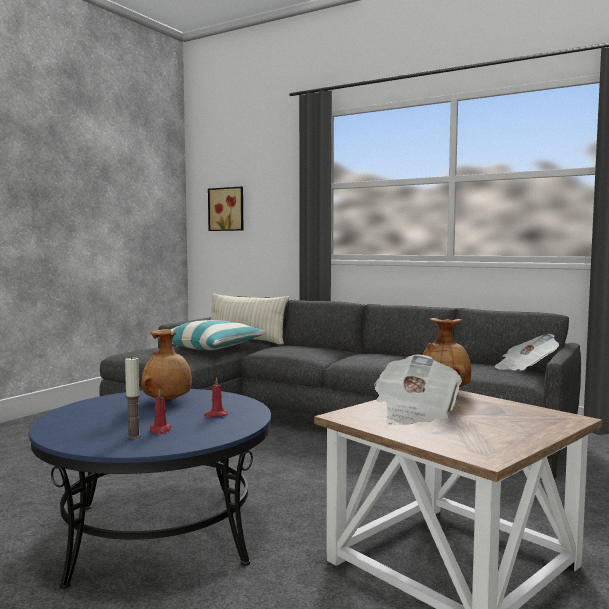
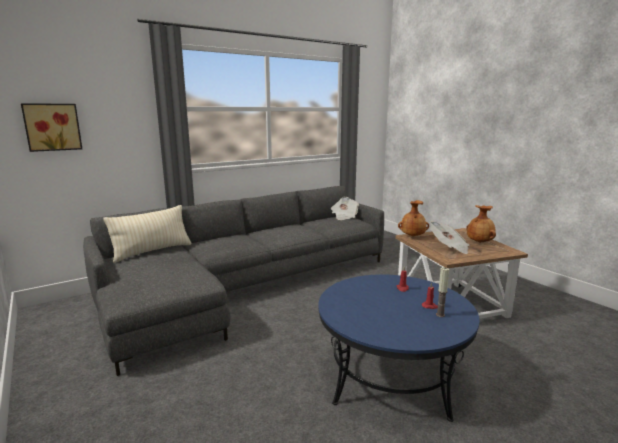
camera: 65 degrees left, 10 degrees up
brown vase [141,329,192,402] -> brown vase moved to [466,205,496,243]
pillow [157,320,266,350] -> none

